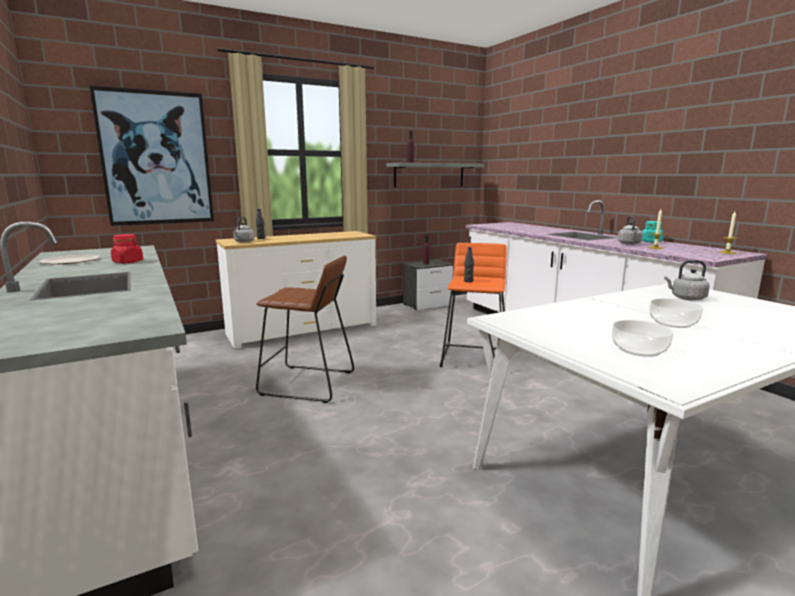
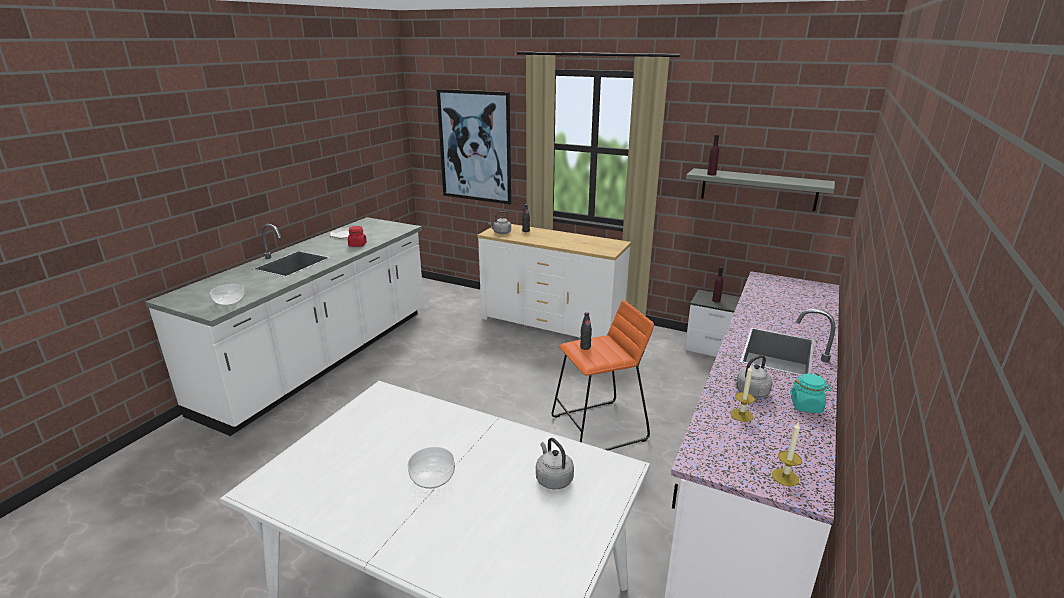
camera: 55 degrees right, 10 degrees up
brown stool [256,256,354,403] -> none
bowl [612,320,673,357] -> bowl moved to [210,284,245,306]

